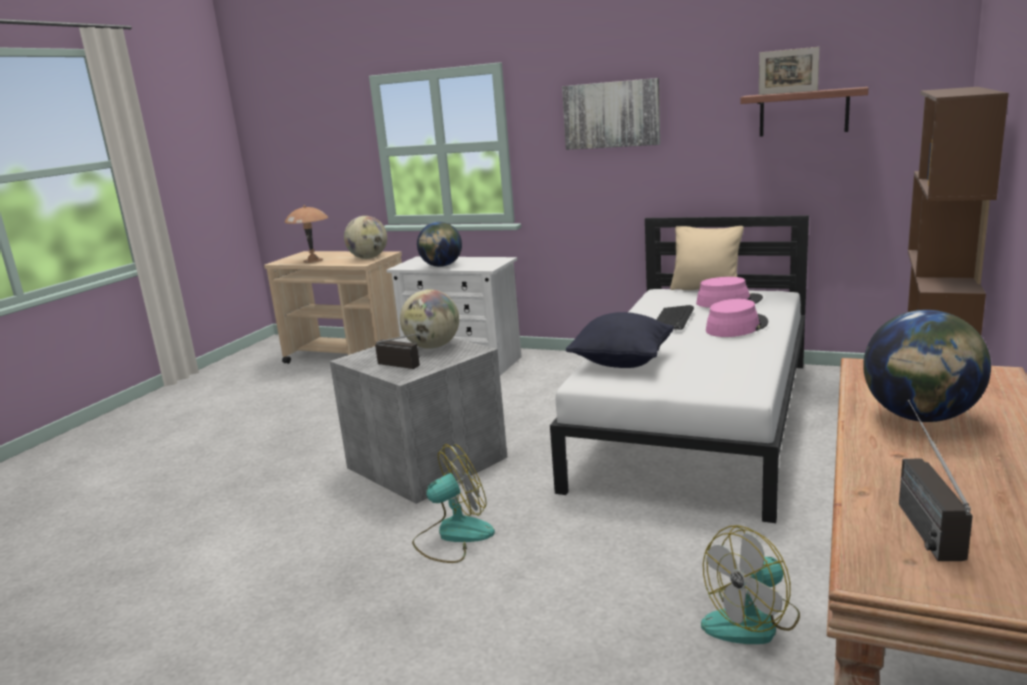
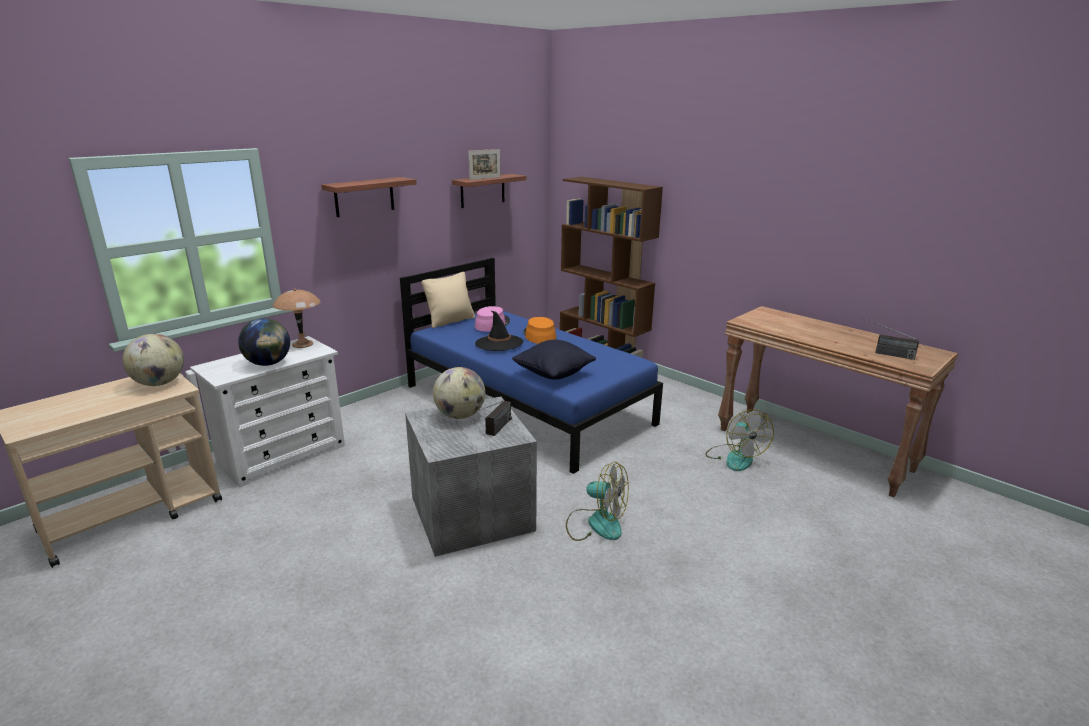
camera: 70 degrees left, 5 degrees up
brown table lamp [285,205,328,263] -> brown table lamp moved to [273,288,321,348]
radio [375,331,429,369] -> radio turned 150 degrees clockwise [475,400,512,436]
fan [412,444,495,563] -> fan turned 120 degrees clockwise [566,462,629,541]
white bed [550,215,809,523] -> blue bed [400,258,663,474]
picture [562,78,660,150] -> shelf [321,177,417,217]
keyboard [656,305,694,330] -> black hat [475,311,523,351]
pink hat [706,299,768,337] -> orange hat [523,317,556,344]
globe [863,310,991,422] -> none

